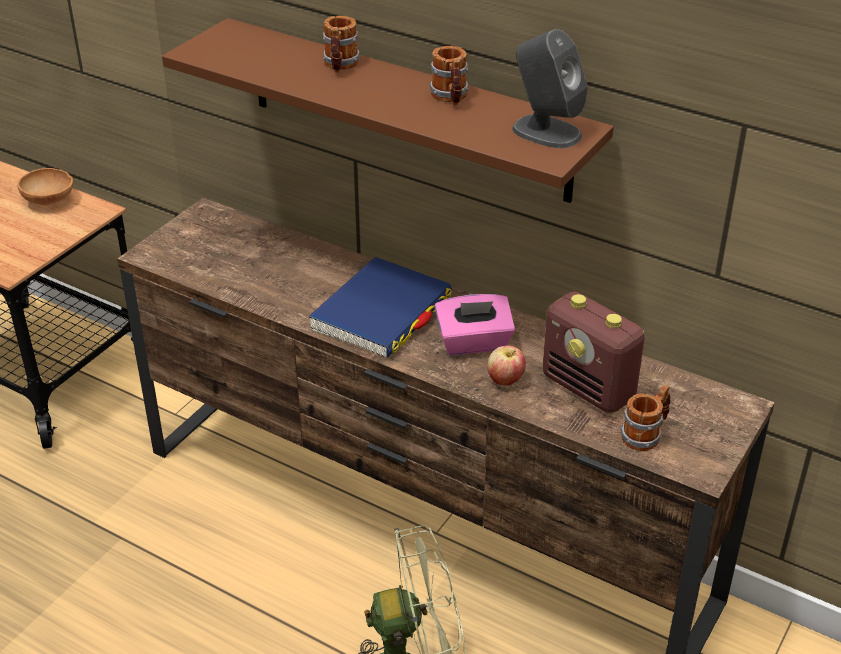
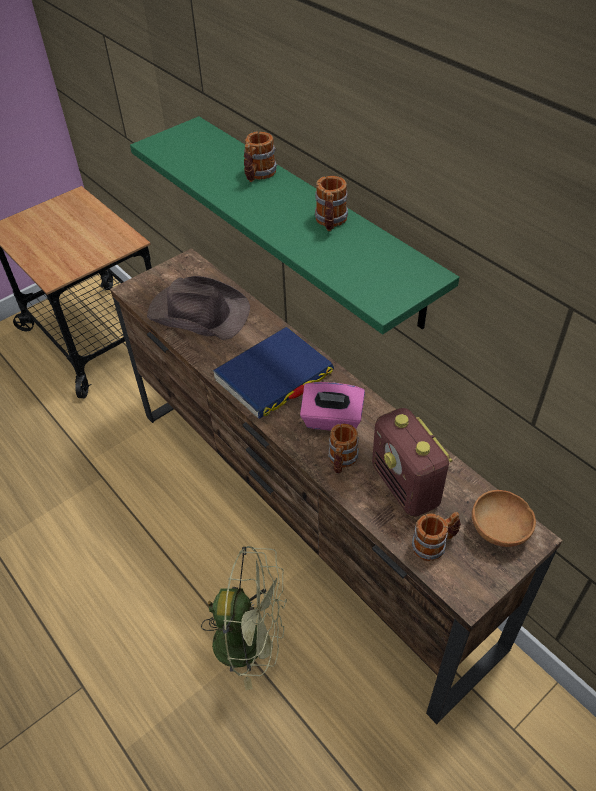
camera: 20 degrees right, 10 degrees up
brown bowl [18,168,73,205] -> brown bowl moved to [472,490,536,547]
brown shelf [162,18,614,203] -> green shelf [130,116,459,334]
apple [487,346,526,385] -> mug [328,424,359,473]
grey speaker [512,29,588,148] -> none
none -> brown hat [147,276,250,340]

